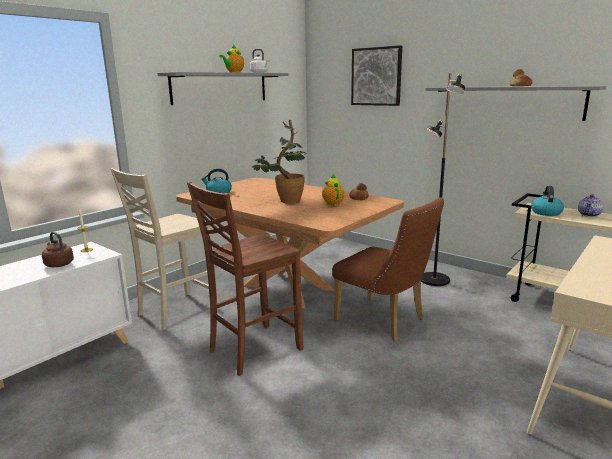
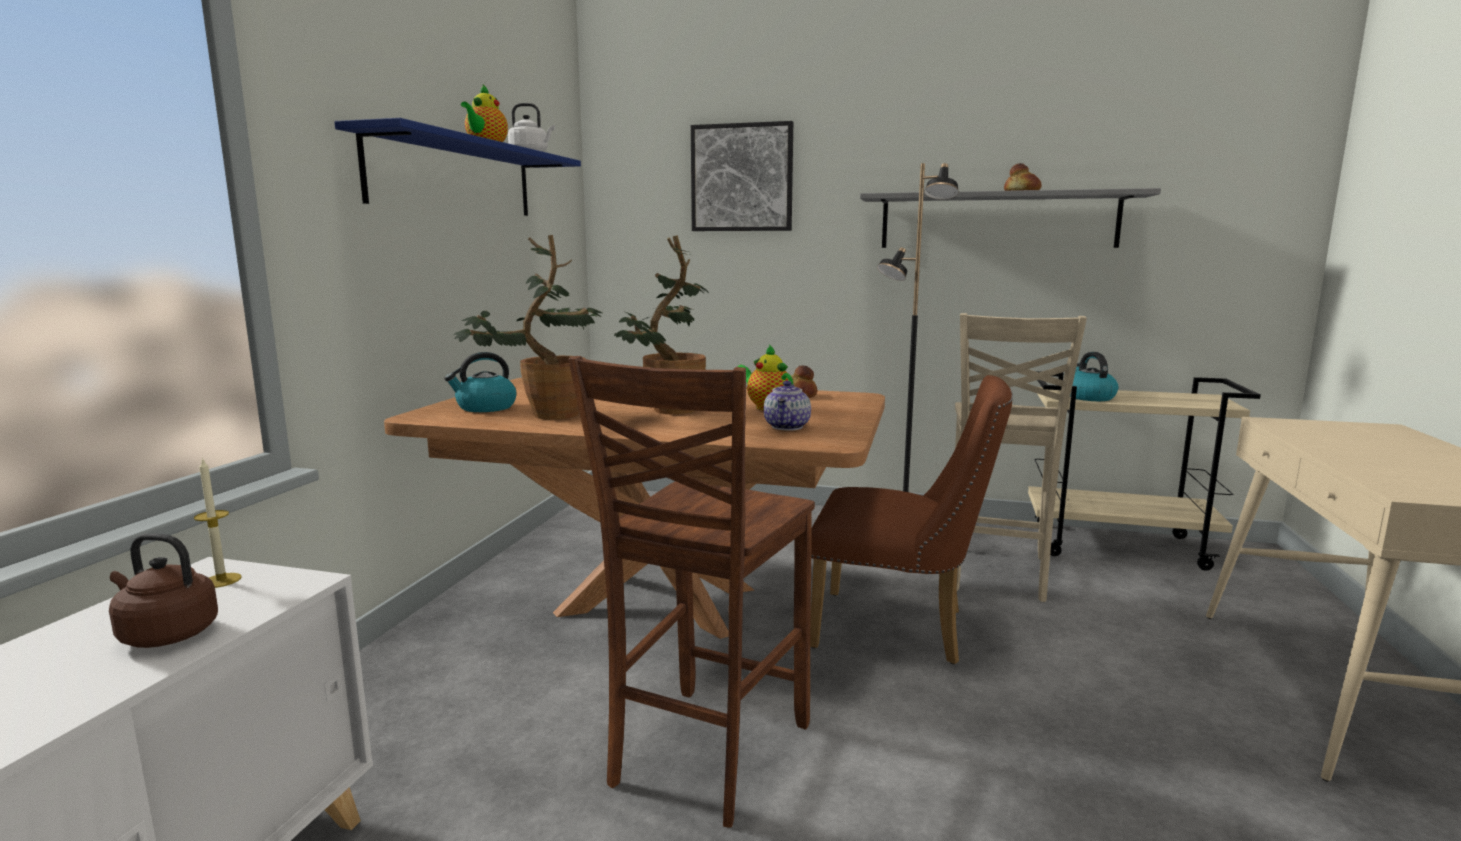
camera: 25 degrees left, 5 degrees down
beige chair [111,168,219,330] -> beige chair moved to [955,313,1087,602]
grey shelf [157,72,289,105] -> blue shelf [334,118,581,216]
teapot [578,194,603,217] -> teapot moved to [764,381,811,431]
none -> potted plant [454,235,602,420]

